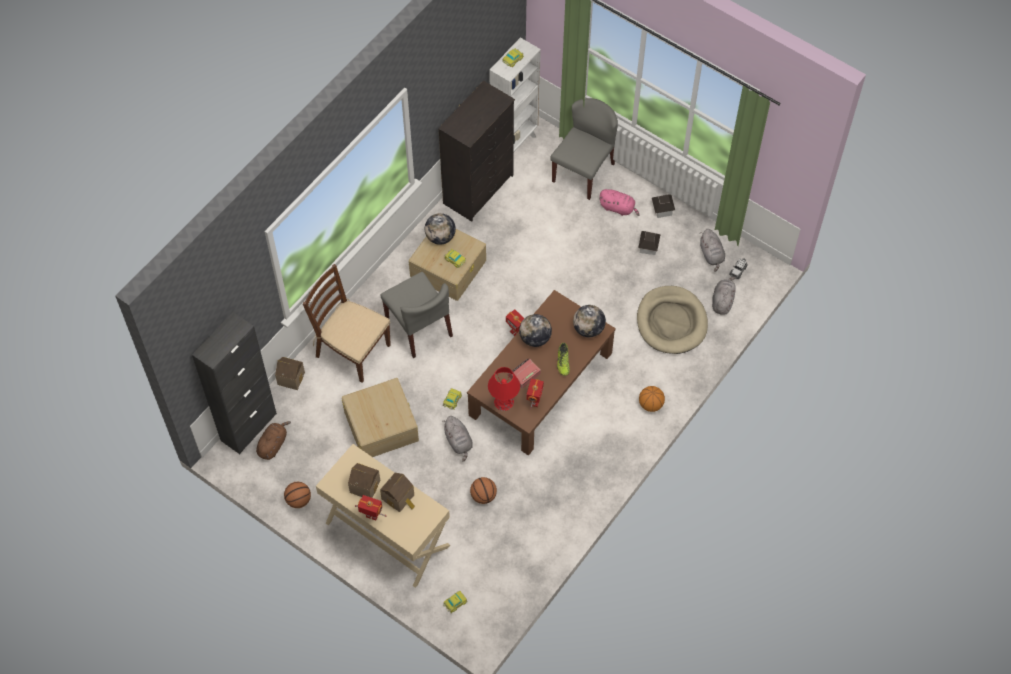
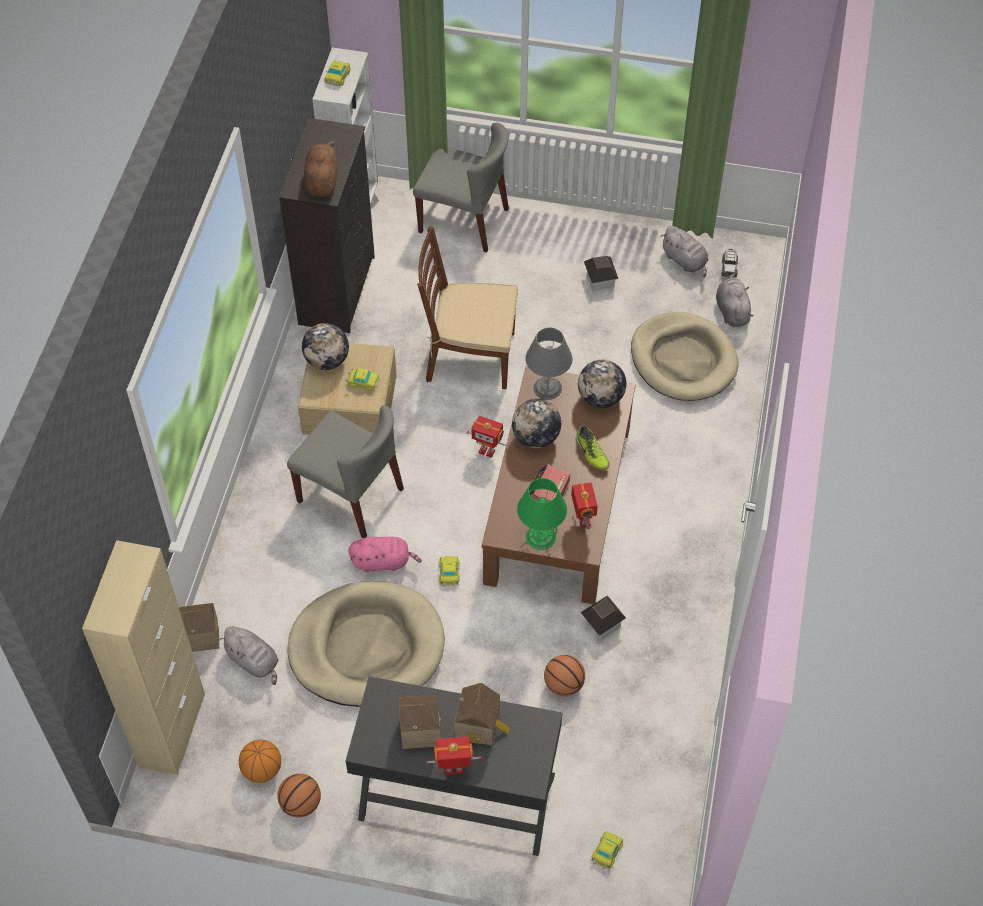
camera: 25 degrees left, 5 degrees down
black cabinet [192,312,277,454] -> beige cabinet [82,540,205,775]
brown plush toy [256,421,291,460] -> brown plush toy moved to [304,141,338,197]
brown chair [303,264,391,383] -> brown chair moved to [417,226,518,389]
beige desk [316,444,450,588] -> black desk [345,676,562,856]
beige storage box [342,378,419,457] -> beige dog bed [288,581,445,707]
grey plush toy [442,416,472,462] -> grey plush toy moved to [219,626,279,685]
red table lamp [488,367,520,411] -> green table lamp [517,478,567,550]
grey chair [550,98,618,200] -> grey chair turned 105 degrees clockwise [413,123,509,253]
pink plush toy [599,189,639,216] -> pink plush toy moved to [348,537,422,572]
basketball [639,386,665,412] -> basketball moved to [239,740,281,783]
toy house [652,194,675,218] -> toy house moved to [581,595,626,640]
none -> grey table lamp [525,327,573,400]

